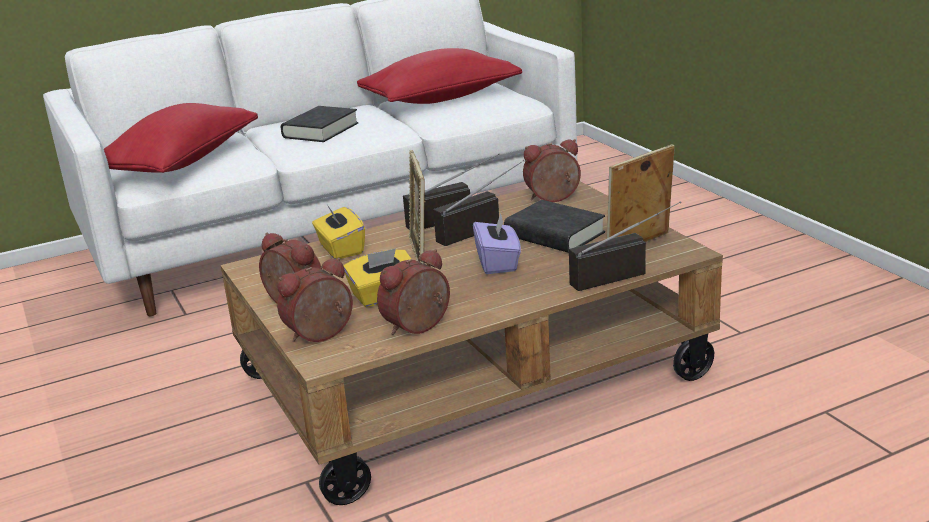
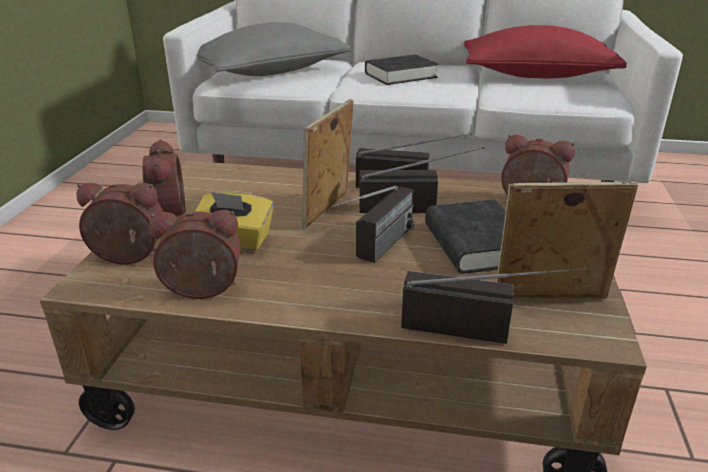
camera: 35 degrees right, 5 degrees up
red pillow [104,103,258,173] -> grey pillow [197,22,351,76]
yellow tissue box [312,203,365,259] -> none
purple tissue box [473,213,521,274] -> radio [331,185,415,263]

